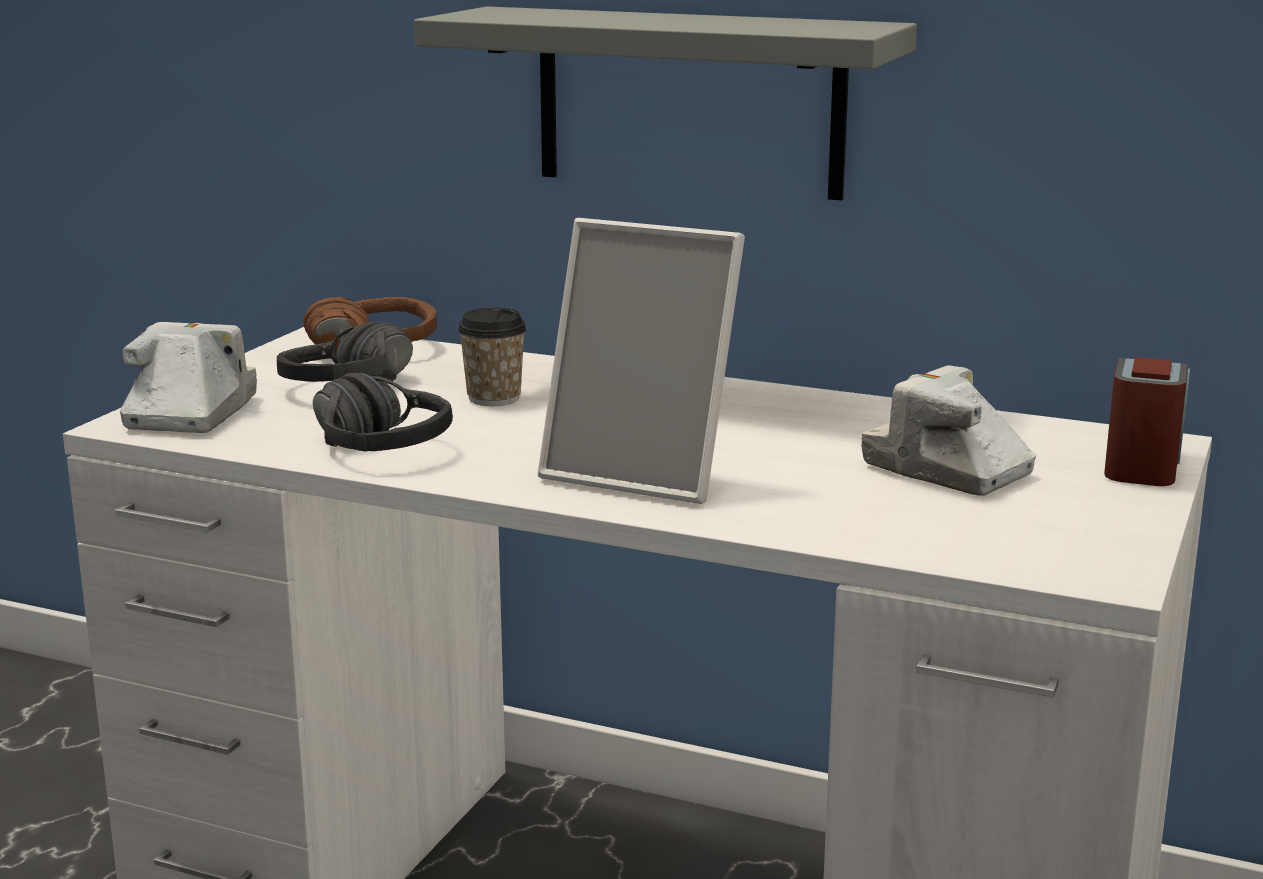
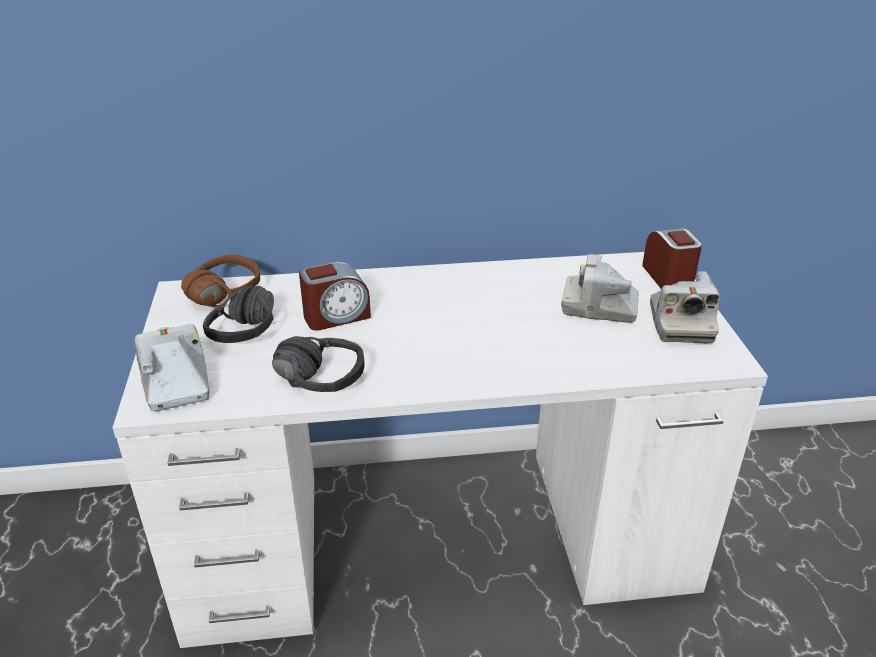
camera: 30 degrees left, 15 degrees up
grey shelf [414,6,917,200] -> none
cup [458,307,527,406] -> alarm clock [299,262,371,331]
picture frame [538,218,745,504] -> none
none -> camera [650,271,720,343]

